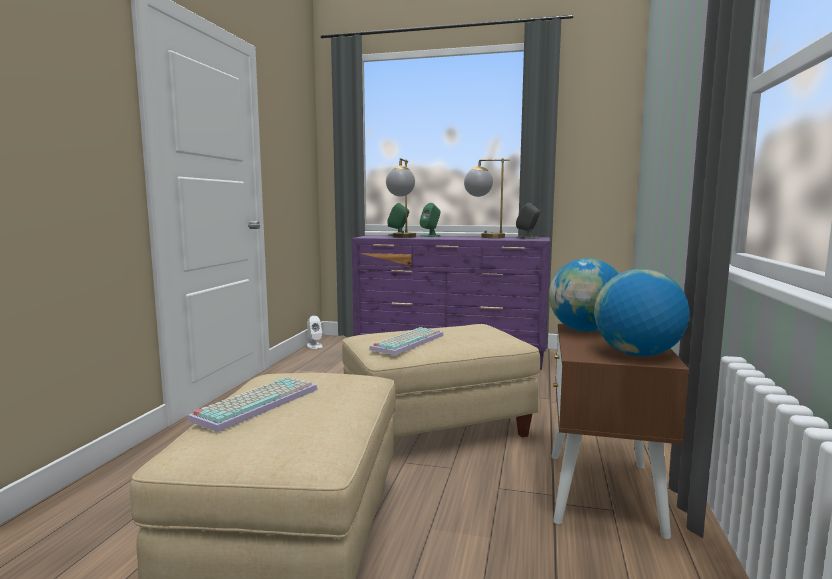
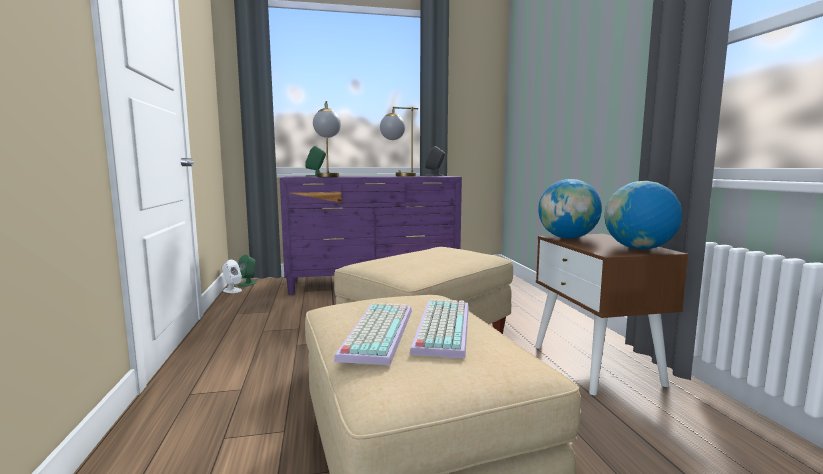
camera: 25 degrees left, 0 degrees up
keyboard [369,327,444,355] -> keyboard moved to [410,299,469,358]
green speaker [420,203,441,237] -> green speaker moved to [238,255,257,287]

